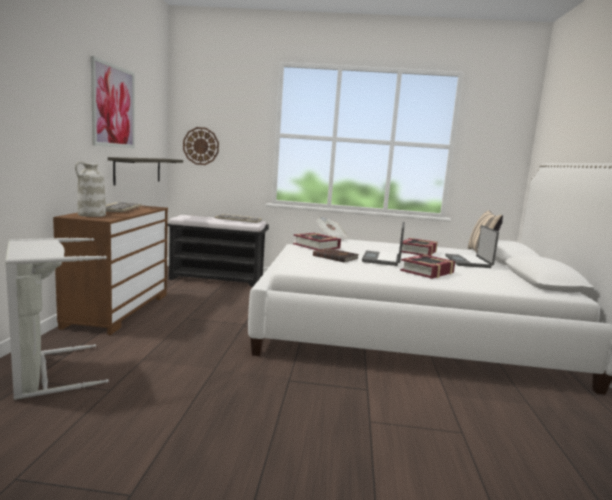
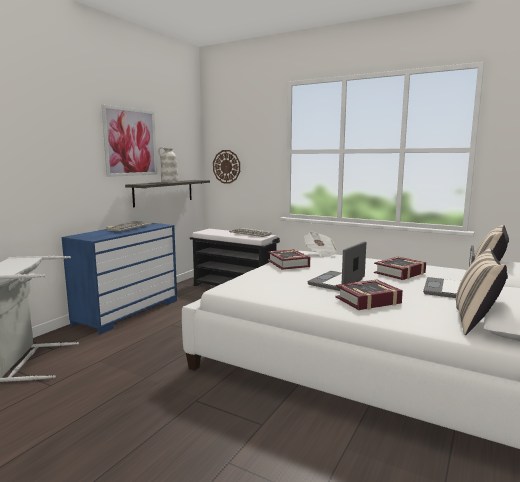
camera: 25 degrees right, 0 degrees up
brown dresser [53,205,168,335] -> blue dresser [62,223,177,335]
white vase [75,161,106,217] -> white vase moved to [158,147,178,183]
brown book [313,248,359,263] -> none
none -> beige pillow [456,248,508,335]

